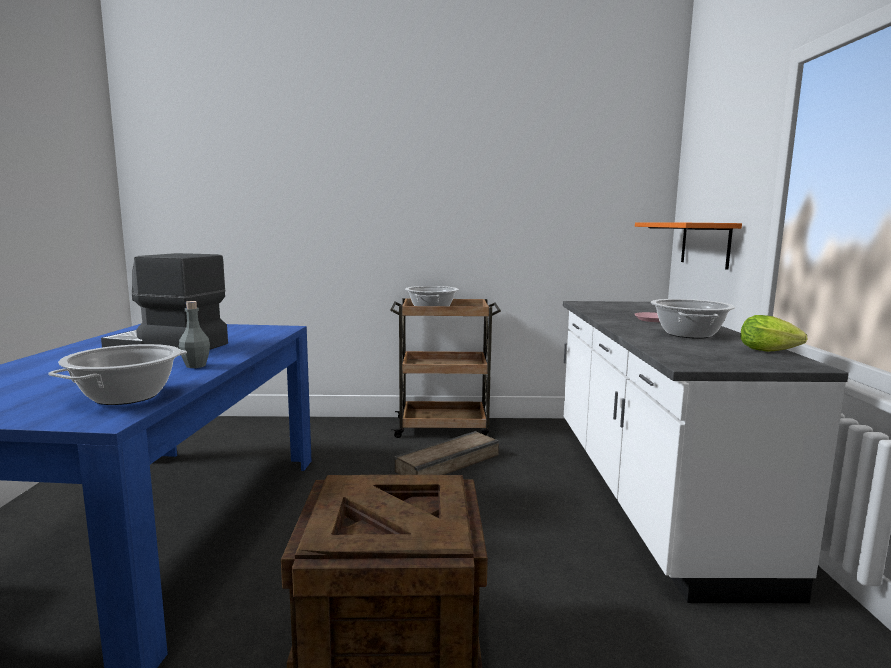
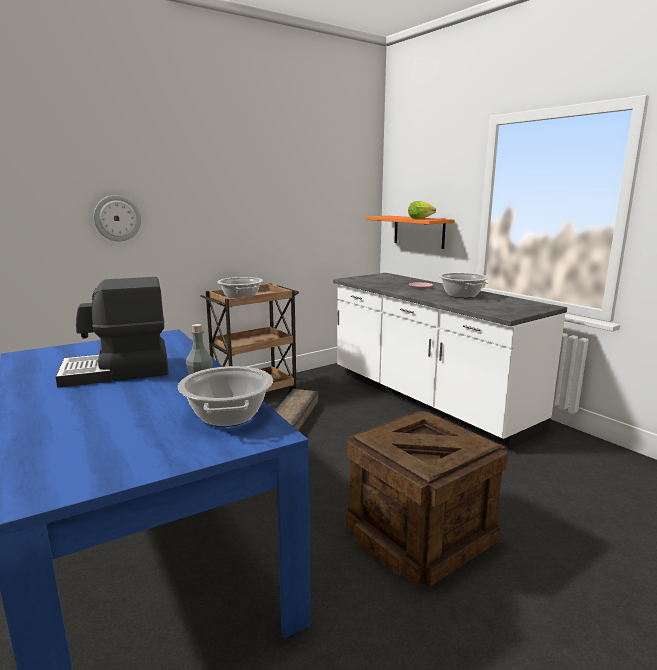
camera: 35 degrees left, 5 degrees up
lettuce [740,315,807,352] -> lettuce moved to [408,201,436,219]
none -> wall clock [94,195,141,241]

